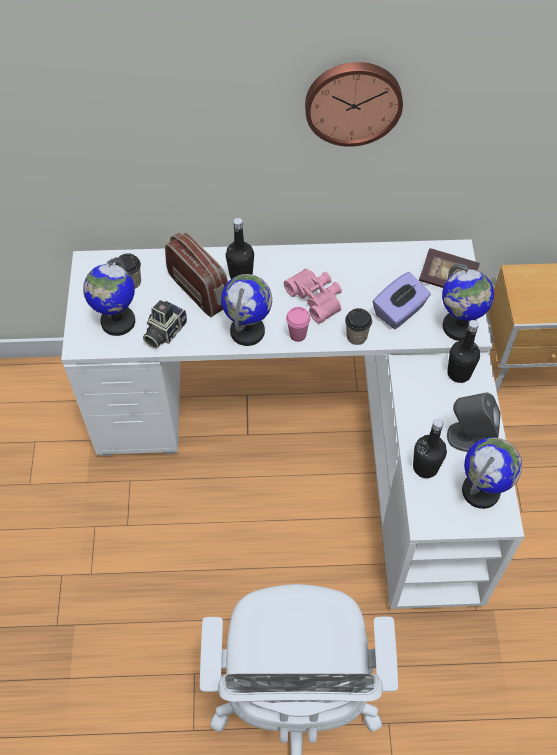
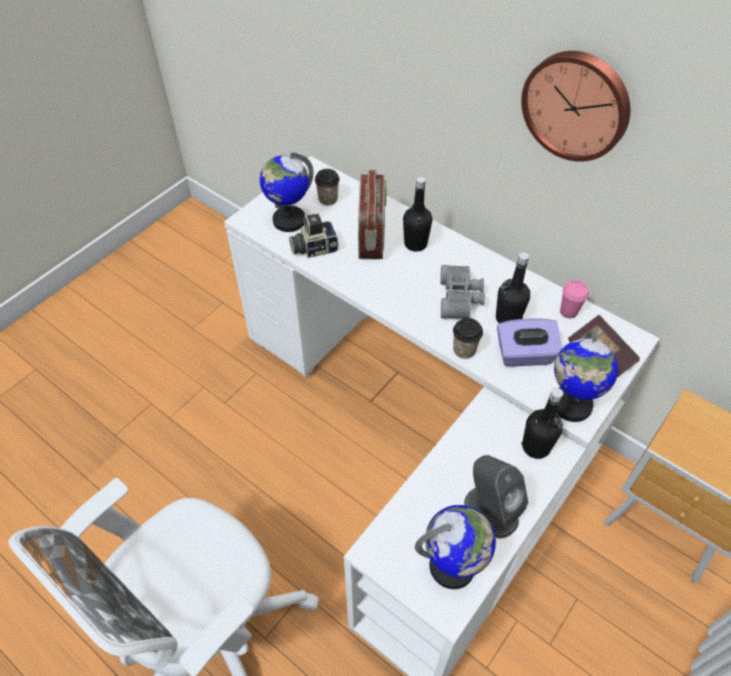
camera: 40 degrees right, 5 degrees down
globe [221,274,272,346] -> none
pink binoculars [284,269,342,324] -> grey binoculars [440,265,485,319]
pink cup [286,307,311,342] -> pink cup moved to [560,280,589,318]
black bottle [413,418,447,478] -> black bottle moved to [496,252,530,323]

